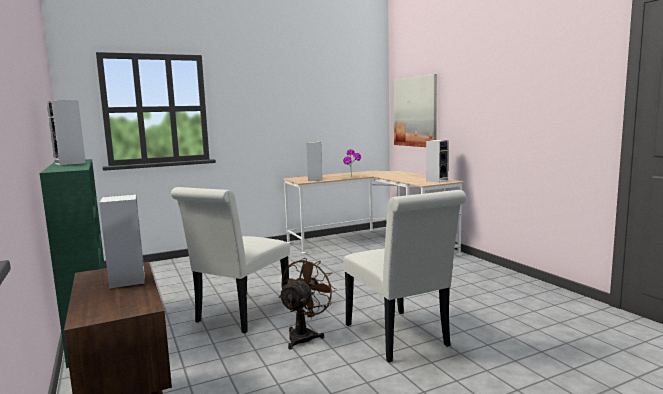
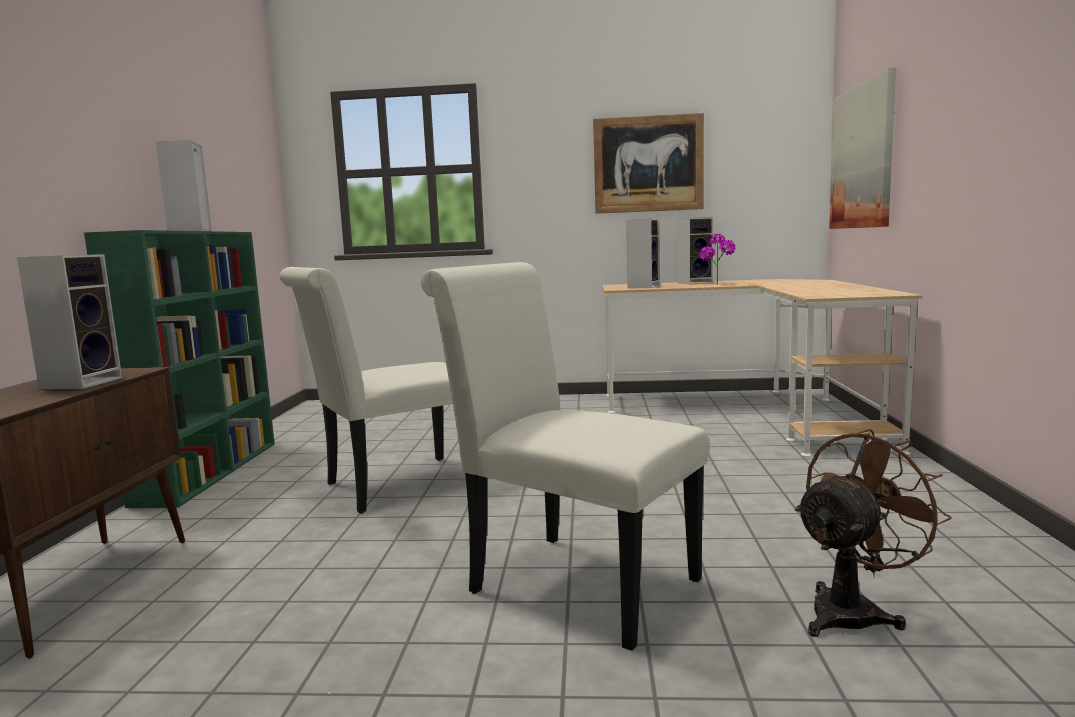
camera: 30 degrees right, 0 degrees up
brown fan [279,258,337,350] -> brown fan moved to [795,429,951,637]
white chair [343,190,466,363] -> white chair turned 120 degrees clockwise [421,262,709,651]
speaker [426,140,449,183] -> speaker moved to [678,217,713,285]
none -> picture [593,113,704,214]

